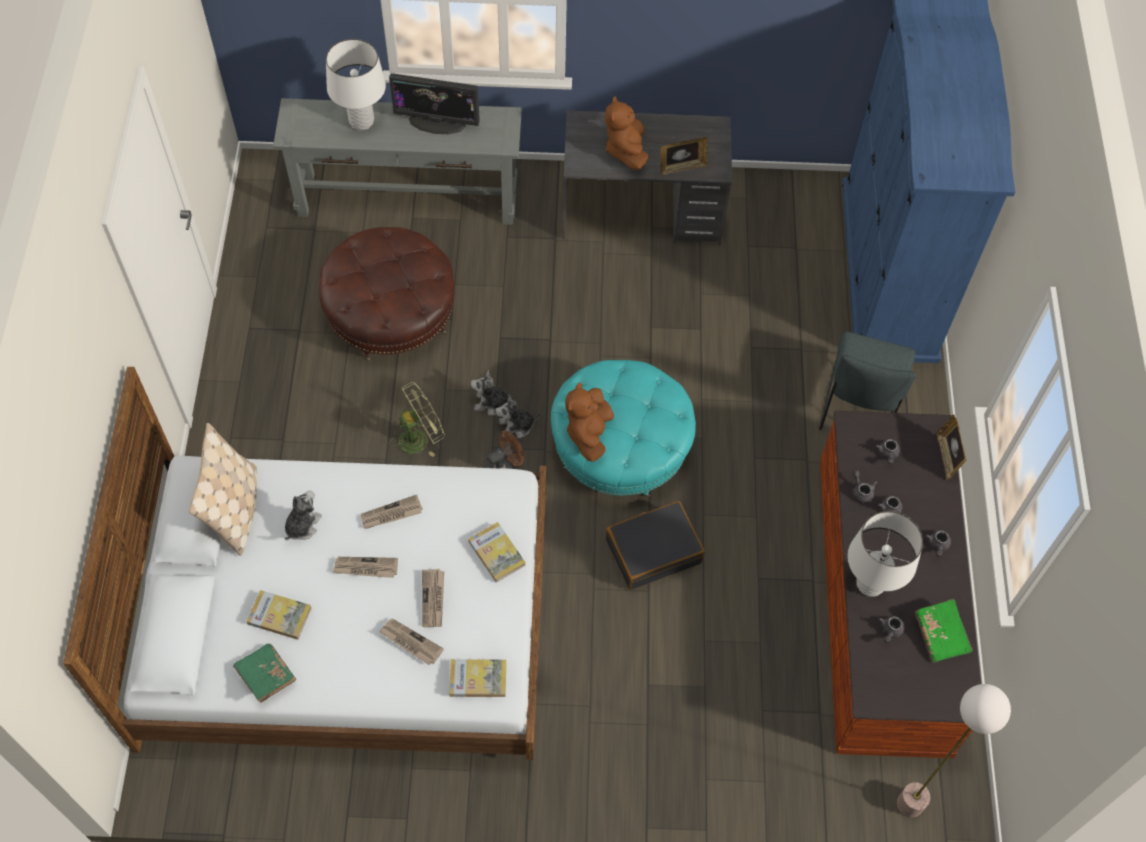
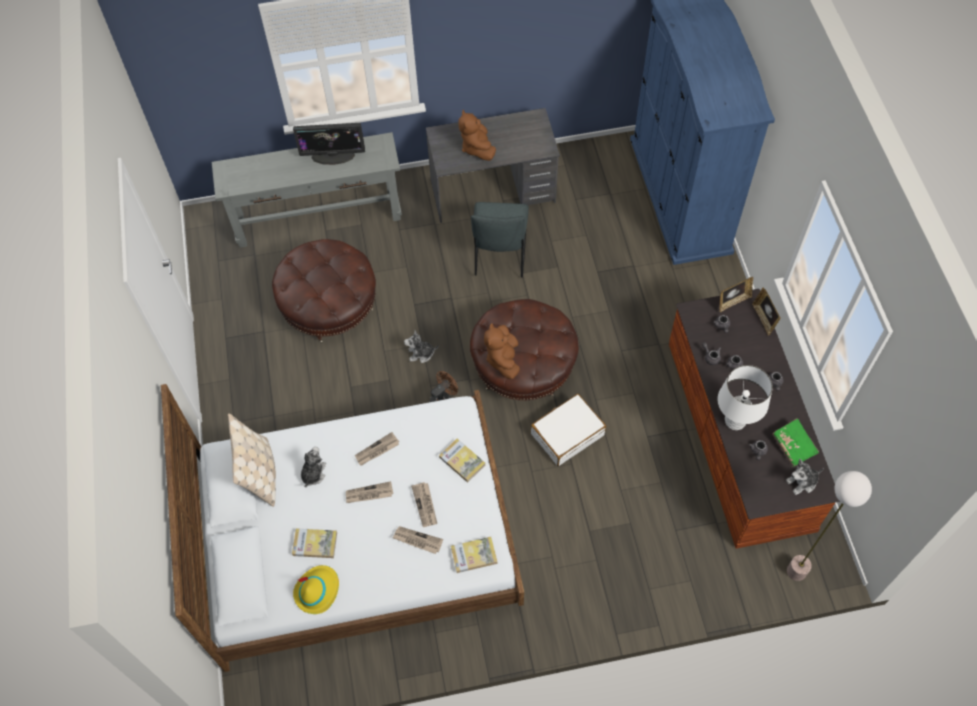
camera: 10 degrees left, 0 degrees up
green book [233,644,296,703] -> yellow hat [293,565,339,614]
white table lamp [326,39,386,131] -> none
green fan [390,382,445,457] -> none
plush toy [495,394,541,439] -> plush toy moved to [786,459,824,495]
turquoise ottoman [551,360,696,497] -> brown ottoman [470,299,579,400]
black suitcase [605,501,705,590] -> white suitcase [531,394,606,466]
picture frame [660,137,708,175] -> picture frame moved to [719,277,753,312]
grey chair [819,331,917,430] -> grey chair moved to [471,202,529,278]

